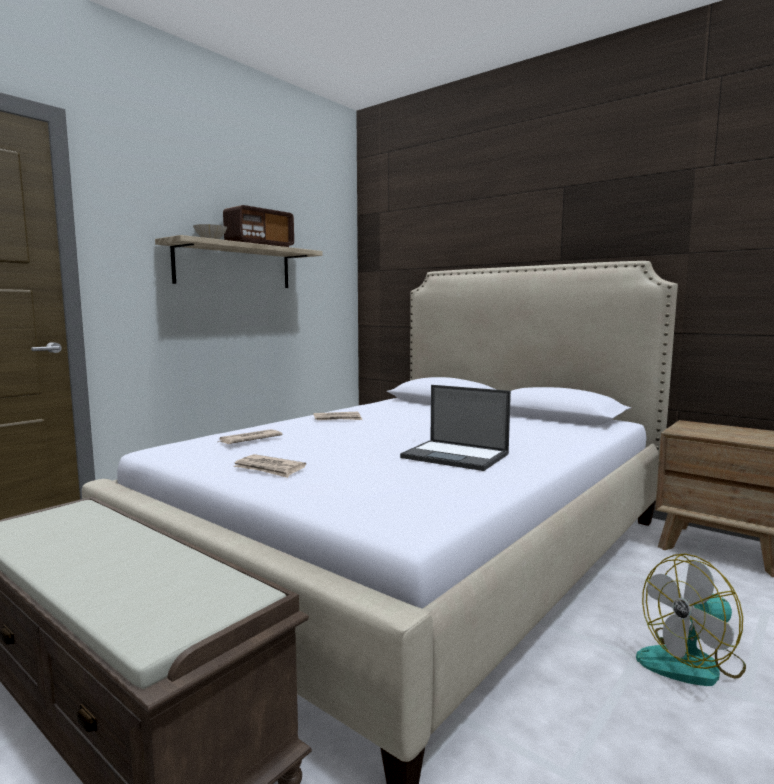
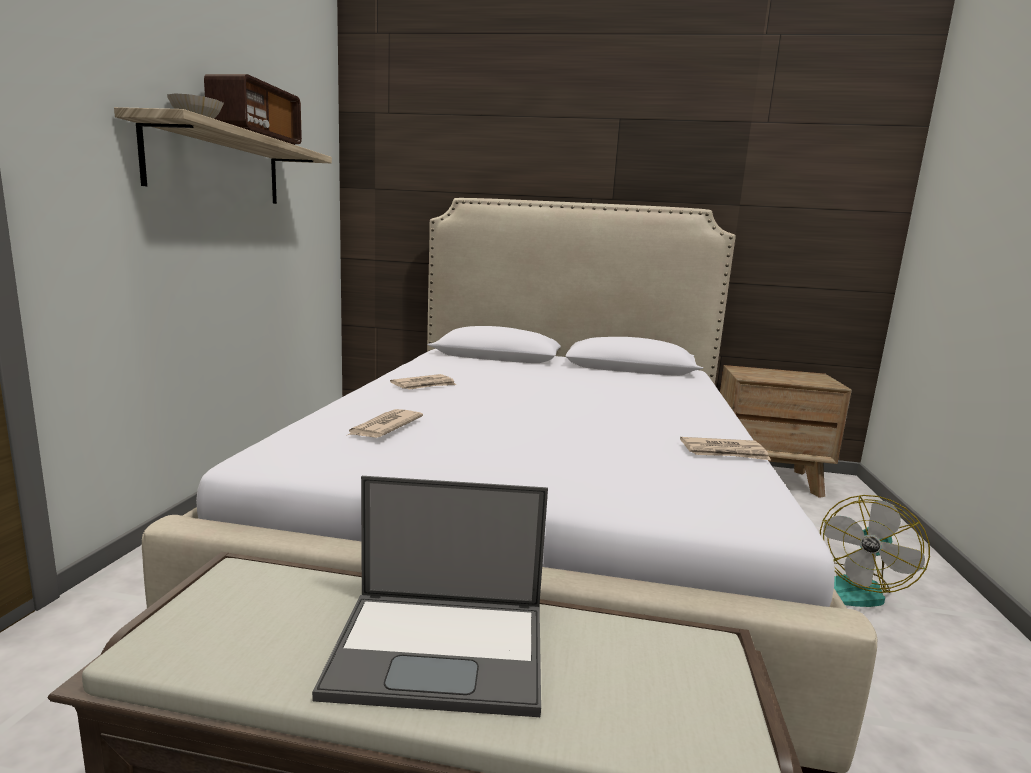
camera: 30 degrees left, 5 degrees up
newspaper [233,454,306,478] -> newspaper moved to [680,437,771,460]
laptop [400,385,511,471] -> laptop moved to [312,476,548,717]

